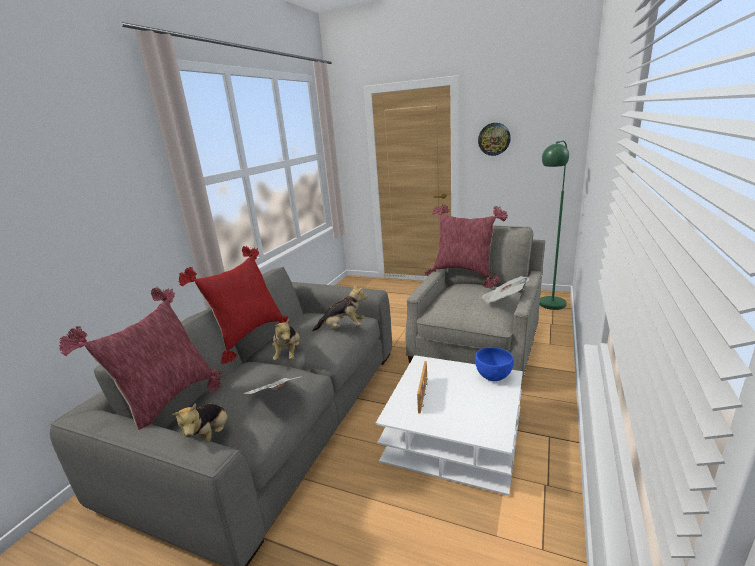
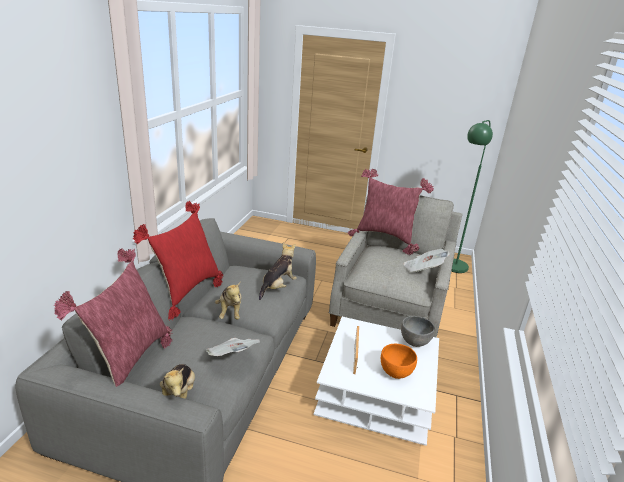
camera: 10 degrees left, 5 degrees up
plush toy [313,283,367,331] -> plush toy turned 45 degrees counterclockwise [259,243,297,300]
blue bowl [475,347,514,381] -> grey bowl [401,316,435,347]
wall clock [478,123,511,156] -> none
none -> orange bowl [381,344,417,379]

